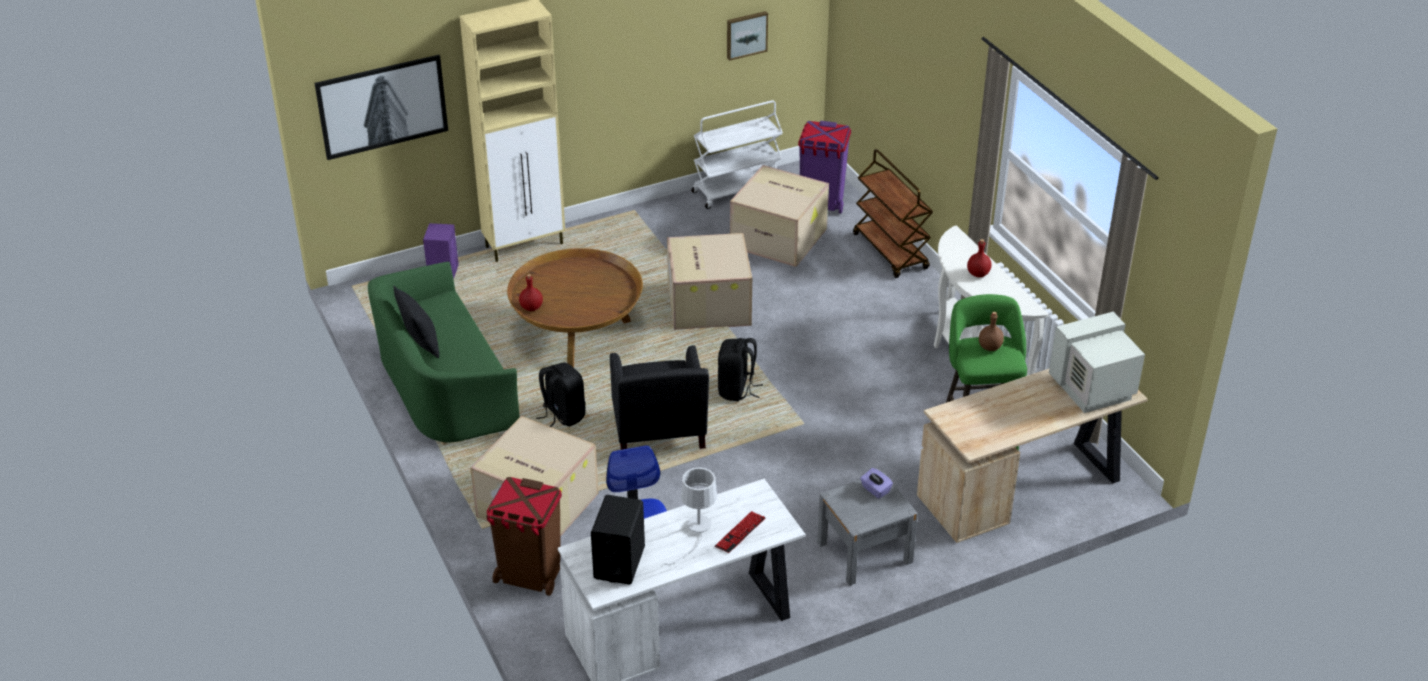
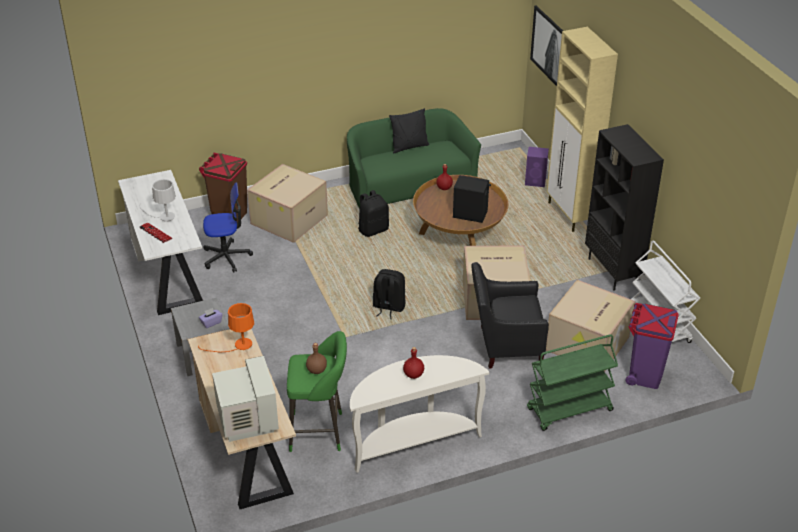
camera: 95 degrees right, 0 degrees up
black speaker [591,495,645,585] -> black speaker moved to [453,175,491,223]
black armchair [610,345,709,450] -> black armchair moved to [472,262,549,368]
picture [727,11,768,61] -> none
brown cart [853,149,933,278] -> green cart [527,334,618,431]
none -> orange table lamp [198,303,254,352]
none -> black bookcase [585,124,664,291]

